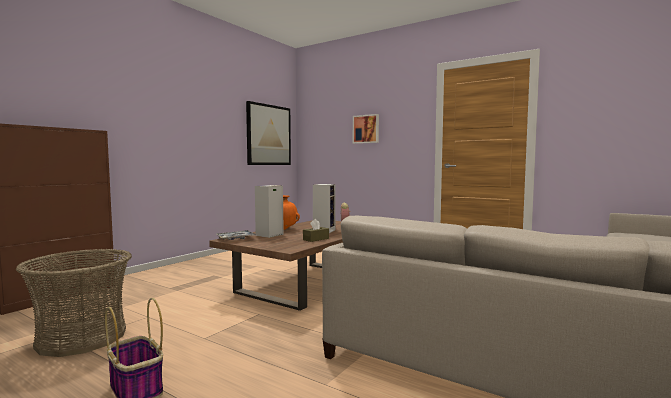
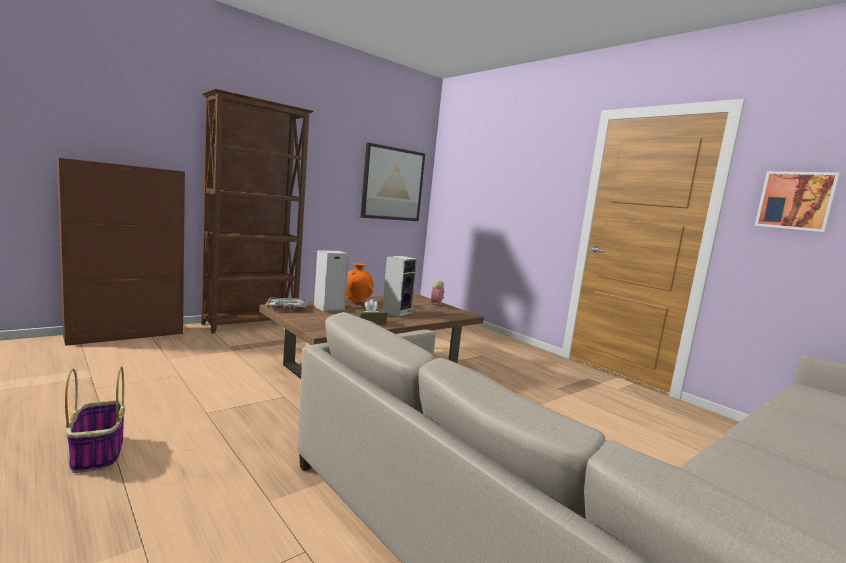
camera: 15 degrees right, 5 degrees up
basket [16,249,132,357] -> none
picture [353,114,379,144] -> picture moved to [755,171,841,232]
none -> brown bookcase [201,89,314,334]

